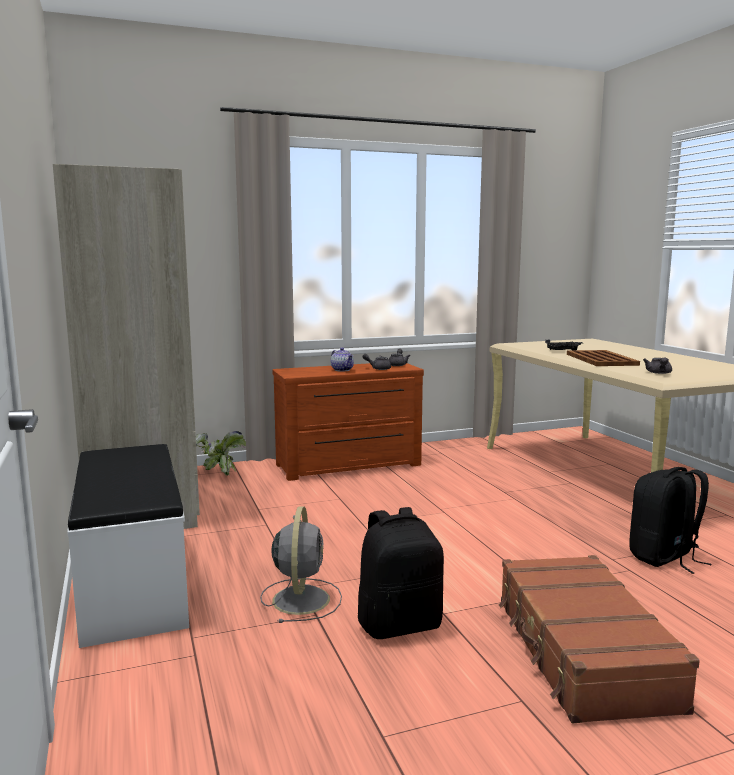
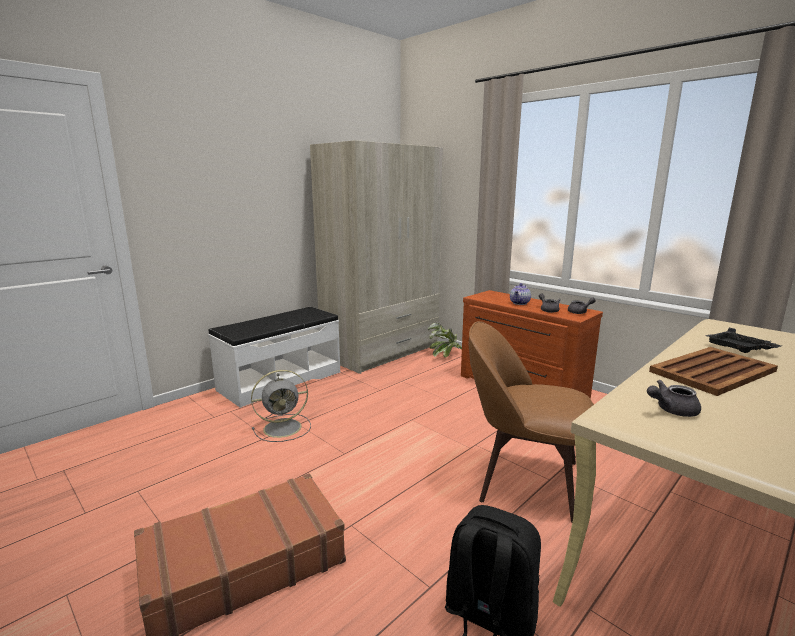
camera: 65 degrees right, 5 degrees up
black backpack [358,507,444,639] -> none
none -> brown chair [469,321,594,522]

